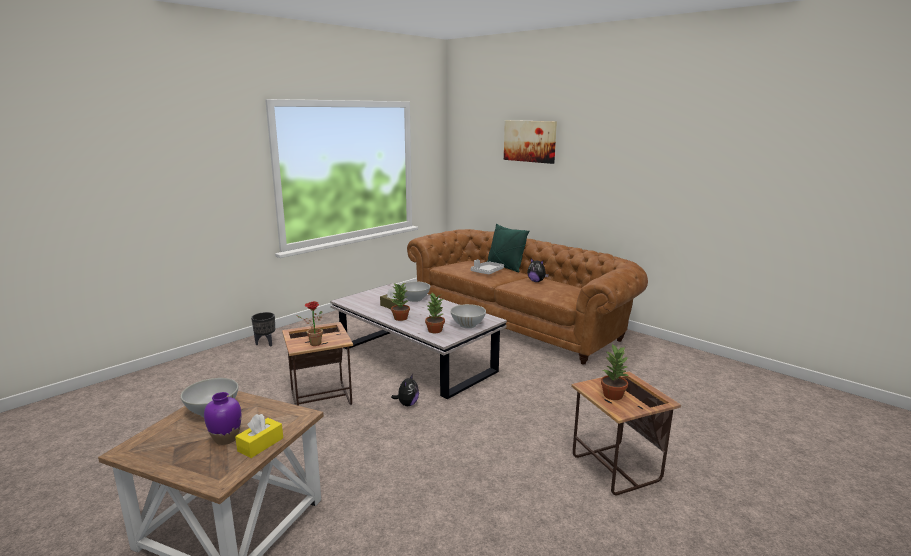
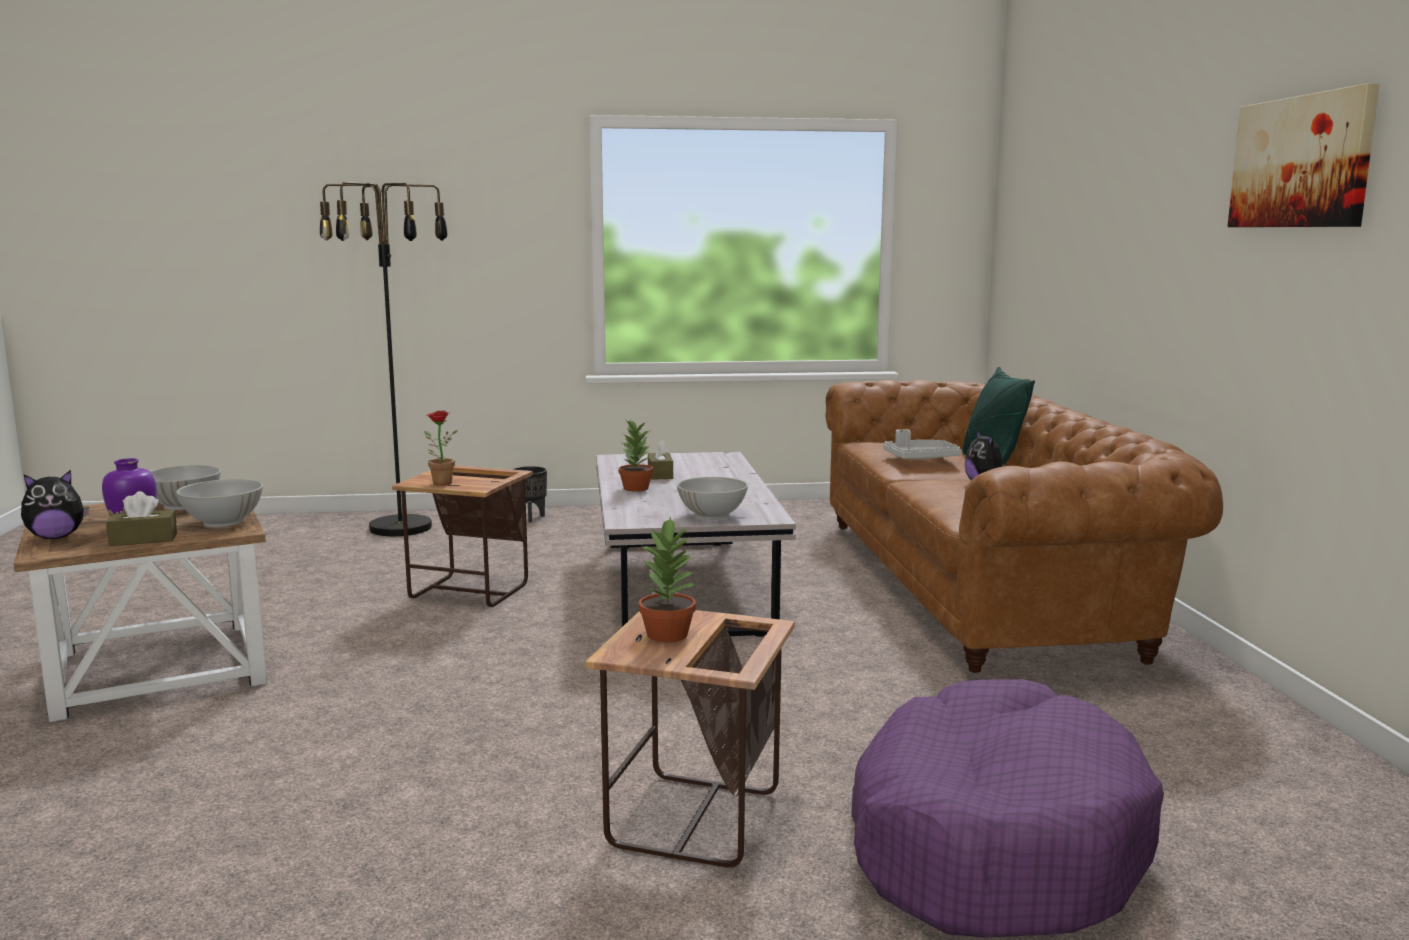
camera: 40 degrees right, 5 degrees down
yellow tissue box [235,414,283,458] -> brown tissue box [106,491,177,546]
plush toy [391,374,419,406] -> plush toy moved to [21,470,89,539]
white bowl [400,281,430,302] -> white bowl moved to [176,479,263,527]
potted plant [425,293,445,333] -> none
picture [504,120,557,164] -> picture moved to [1228,83,1380,227]
none -> floor lamp [320,182,447,536]
none -> purple dog bed [851,679,1164,938]

